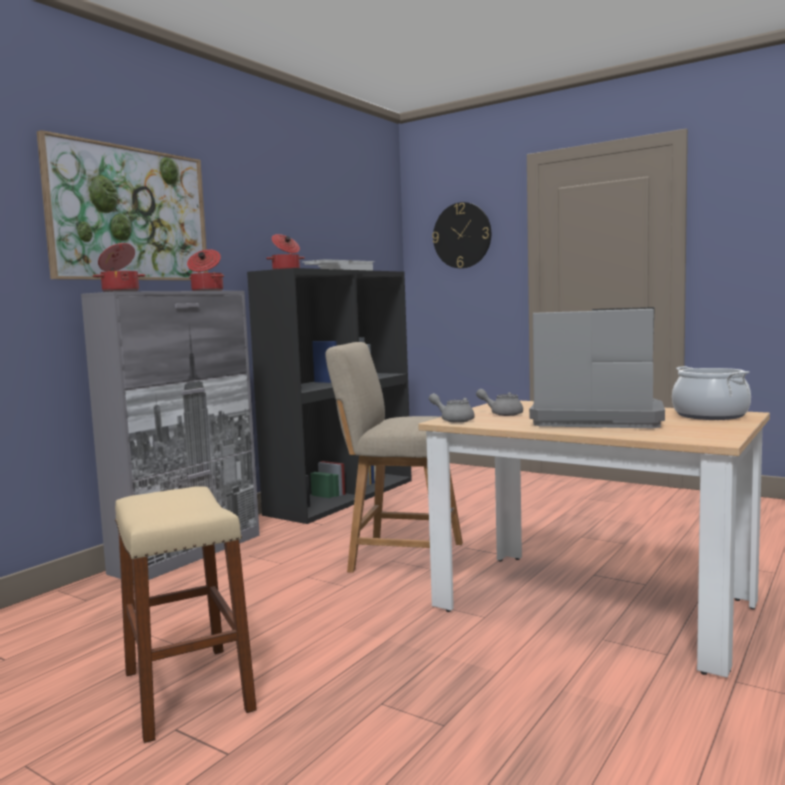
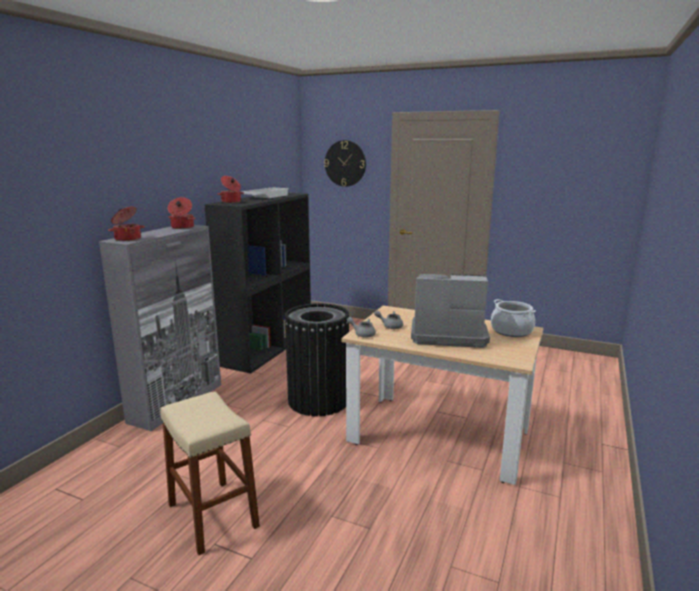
camera: 10 degrees left, 10 degrees up
picture [37,130,208,281] -> none
beige chair [326,342,463,573] -> black trash can [284,303,349,416]

